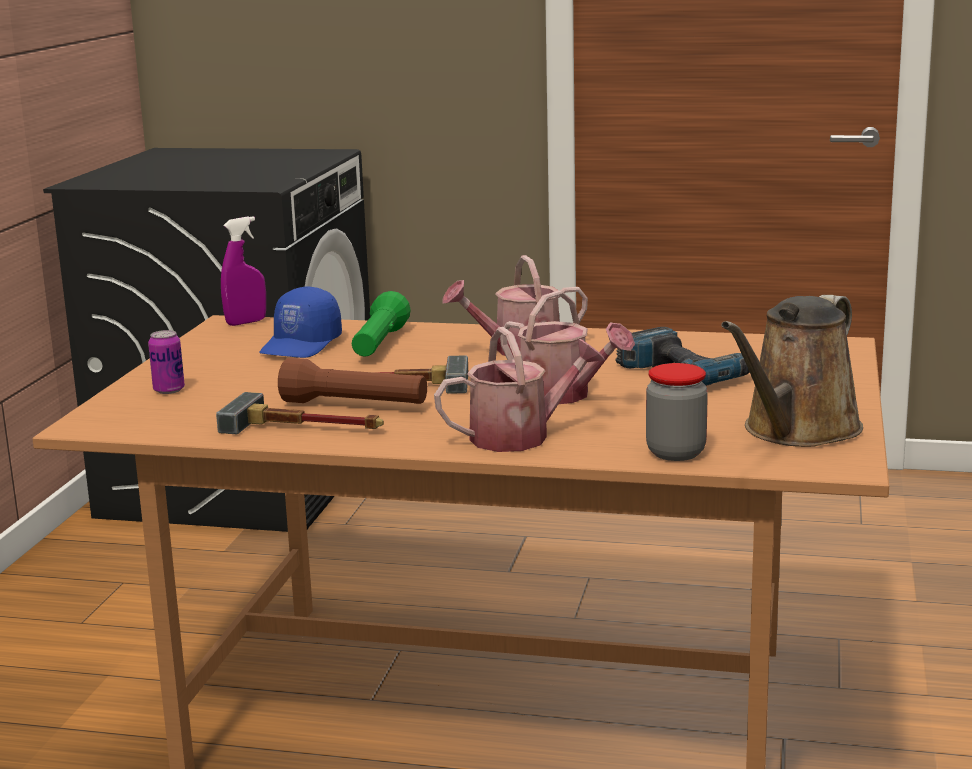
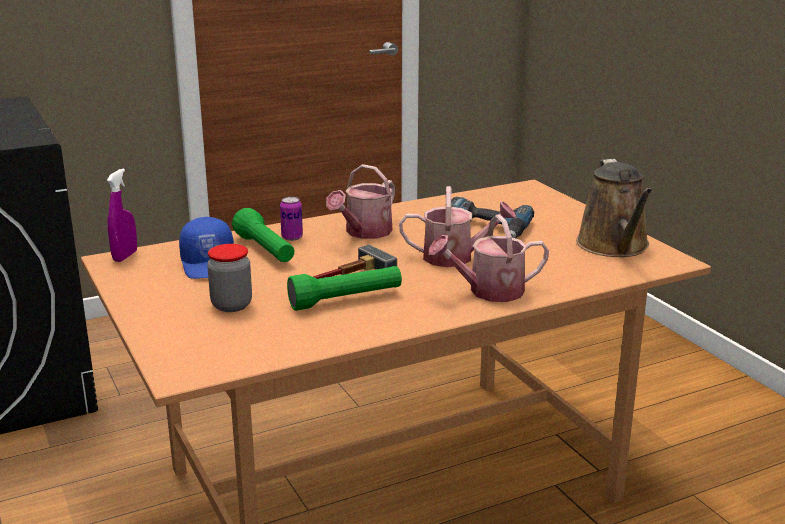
camera: 40 degrees left, 5 degrees up
can [148,330,185,394] -> can moved to [280,197,303,241]
hammer [216,392,384,434] -> none
brown flashlight [278,358,427,404] -> green flashlight [287,266,402,311]
watering can [434,327,605,452] -> watering can turned 135 degrees counterclockwise [429,214,549,302]
jar [646,363,708,461] -> jar moved to [207,244,252,312]

